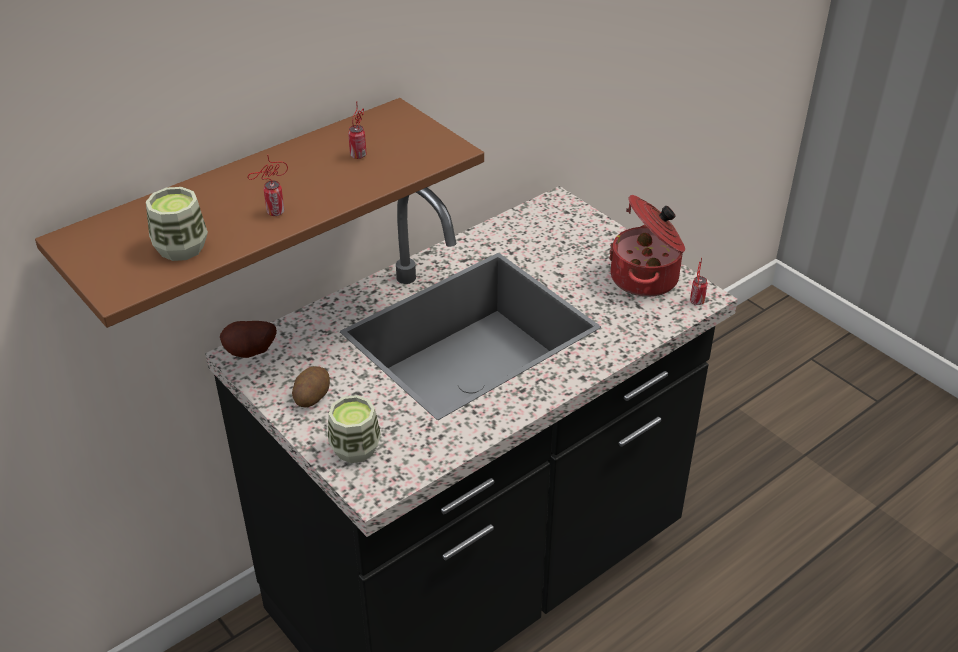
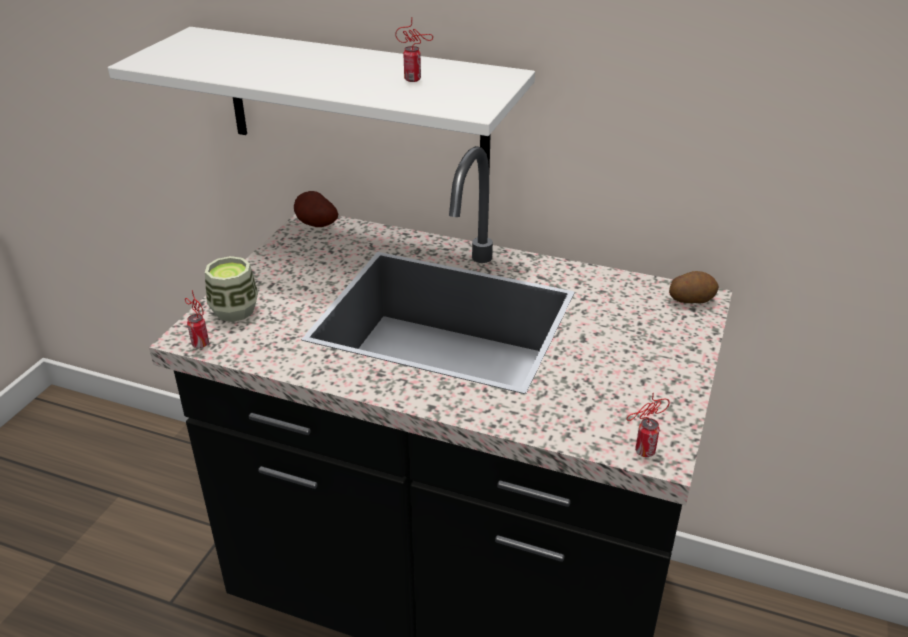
camera: 60 degrees right, 5 degrees down
brown shelf [35,98,484,328] -> white shelf [108,27,535,173]
cup [146,187,208,261] -> none
can [248,155,288,216] -> can moved to [185,290,209,348]
potato [292,366,330,407] -> potato moved to [669,271,719,303]
cooking pot [609,195,685,297] -> none

